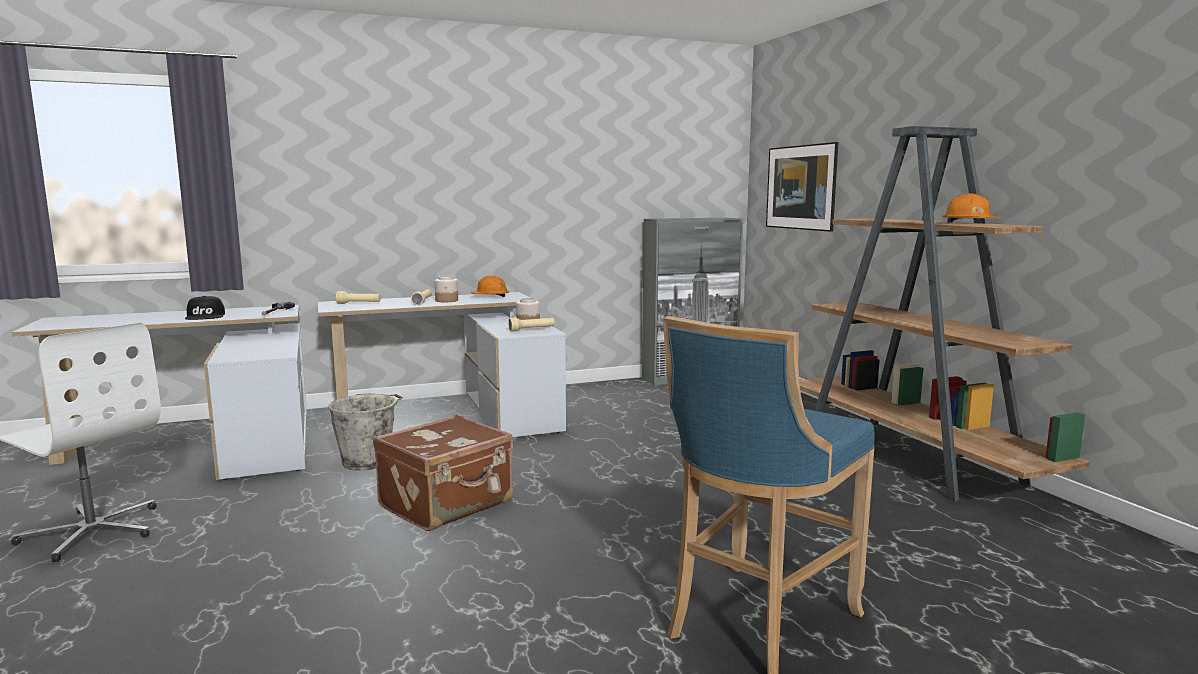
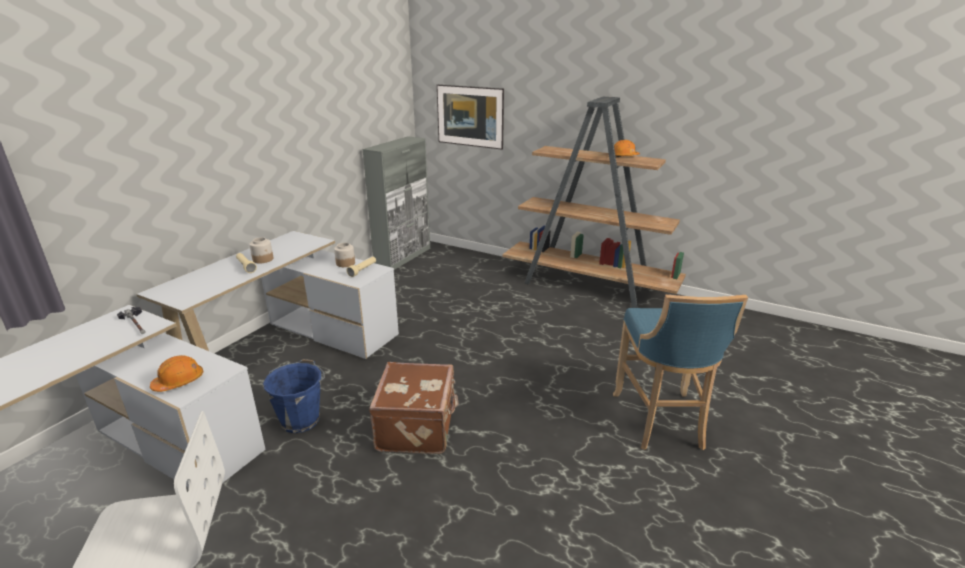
camera: 40 degrees left, 15 degrees up
black cap [185,296,225,320] -> none
grey bucket [328,394,403,471] -> blue bucket [263,359,325,433]
beige flashlight [336,291,381,304] -> none
orange hard hat [471,275,509,297] -> orange hard hat moved to [150,355,203,392]

